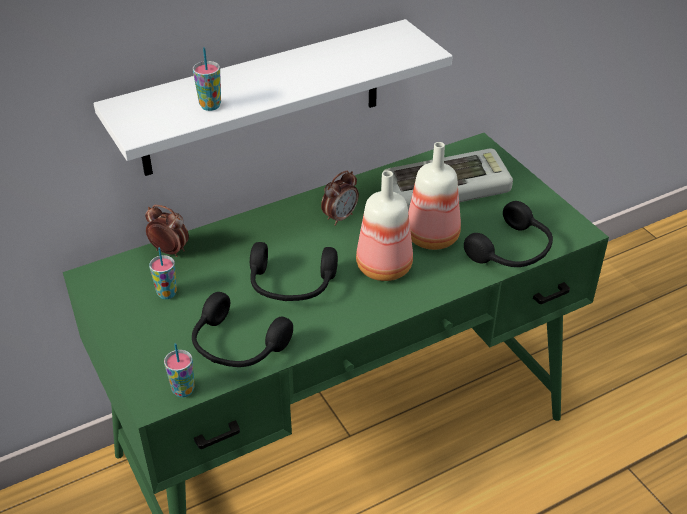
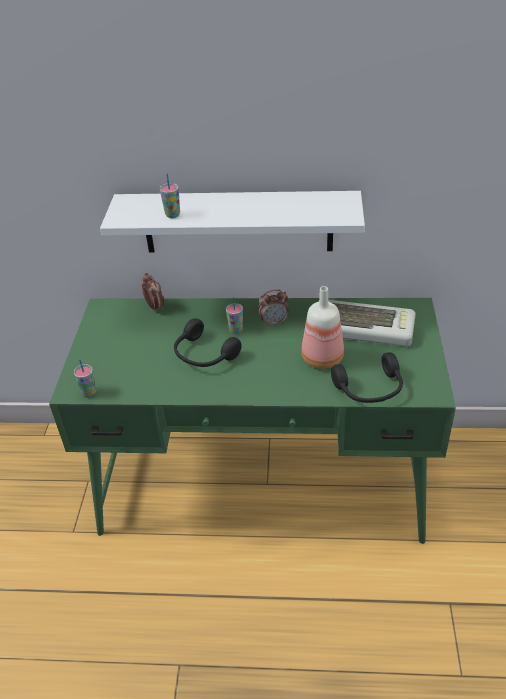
camera: 35 degrees right, 0 degrees up
cup [149,247,177,299] -> cup moved to [226,297,243,334]
black headphones [192,292,293,367] -> none
bottle [356,171,413,281] -> none

